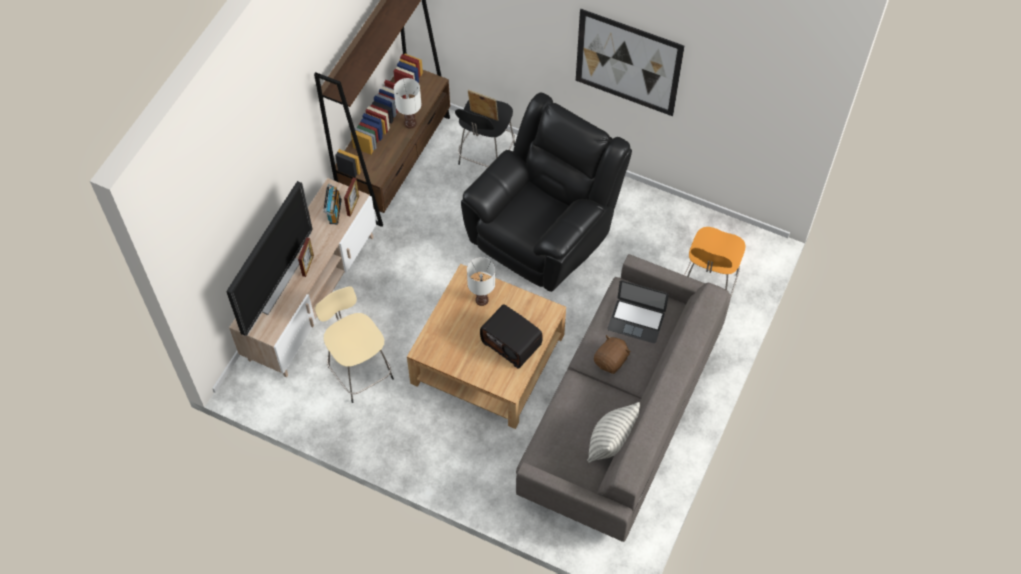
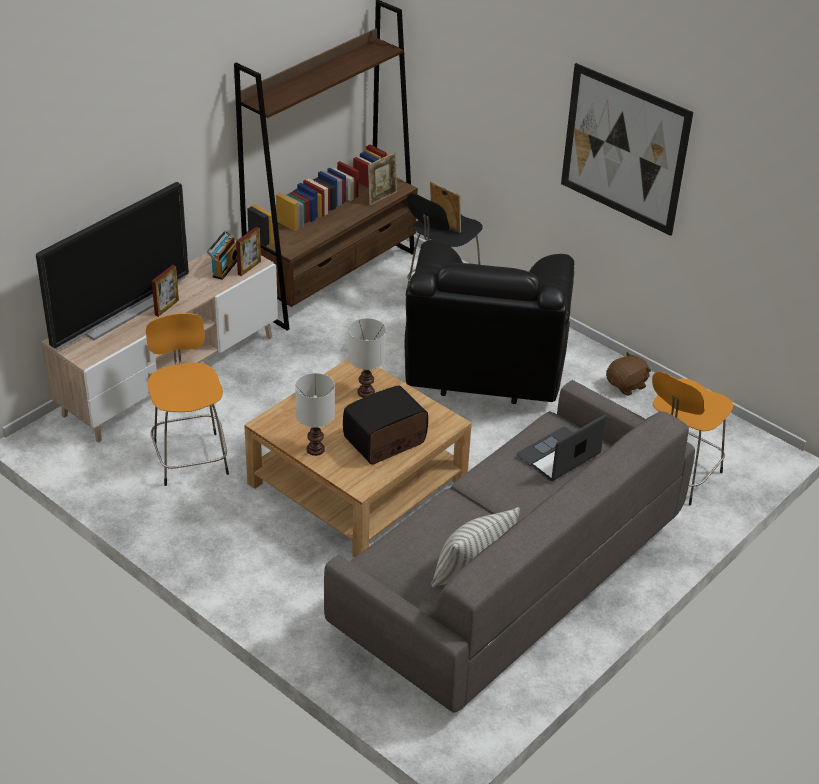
camera: 15 degrees right, 20 degrees down
beige stool [315,286,394,403] -> orange stool [146,313,229,486]
white table lamp [394,78,421,128] -> white table lamp moved to [295,373,335,456]
black armchair [461,93,632,292] -> black armchair turned 135 degrees clockwise [405,240,574,404]
radio [480,304,543,369] -> radio turned 90 degrees clockwise [343,386,428,465]
brown plush toy [594,335,631,374] -> brown plush toy moved to [606,351,651,396]
laptop [608,280,669,343] -> laptop turned 105 degrees clockwise [517,415,606,481]
none -> picture frame [368,152,397,206]

